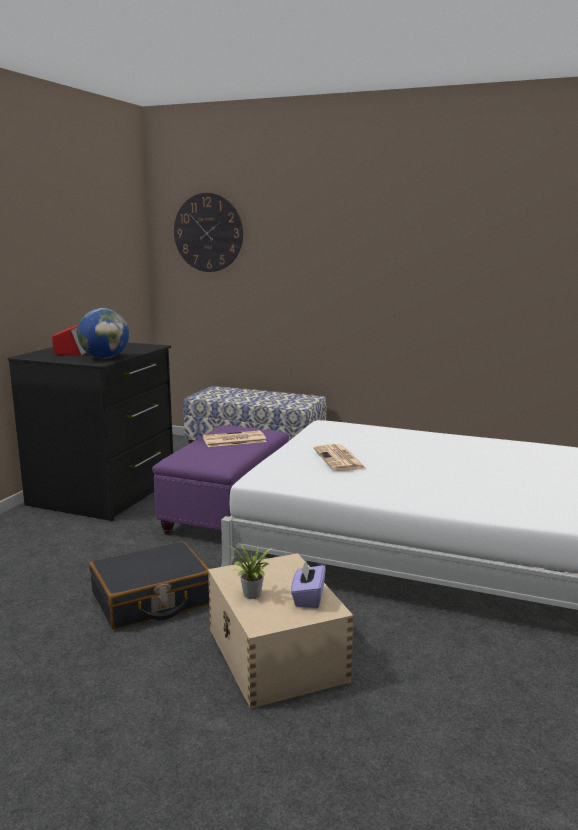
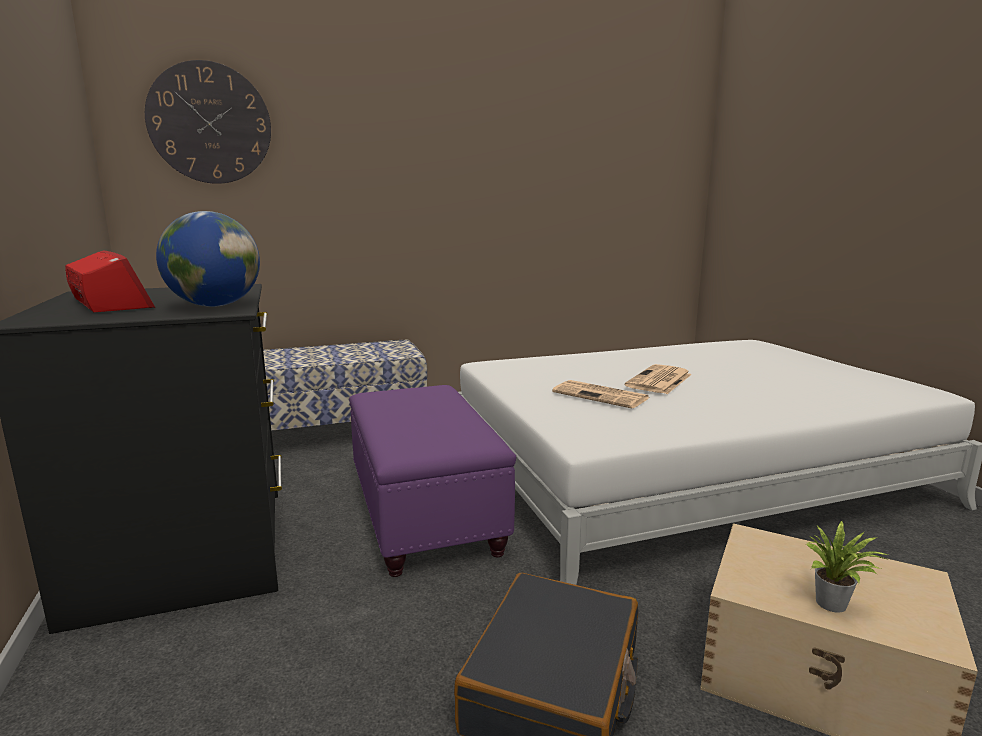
camera: 40 degrees left, 0 degrees up
newspaper [203,430,267,447] -> newspaper moved to [625,364,692,394]
purple tissue box [291,560,325,608] -> none

